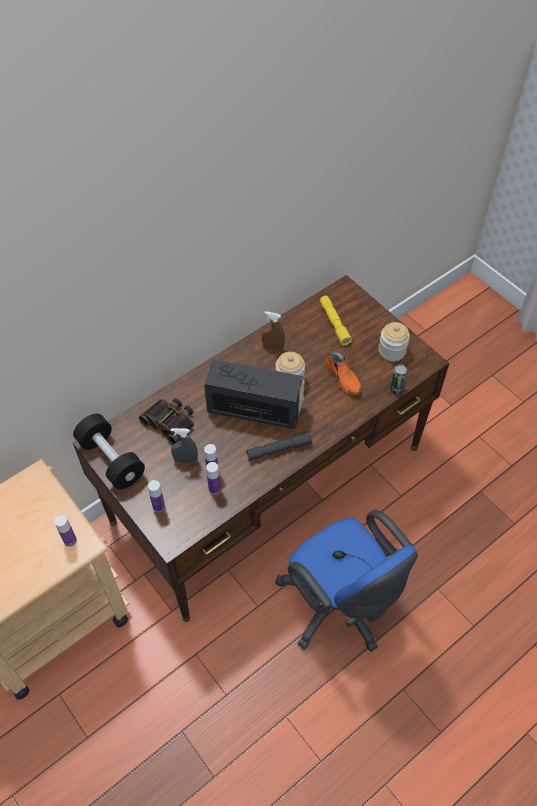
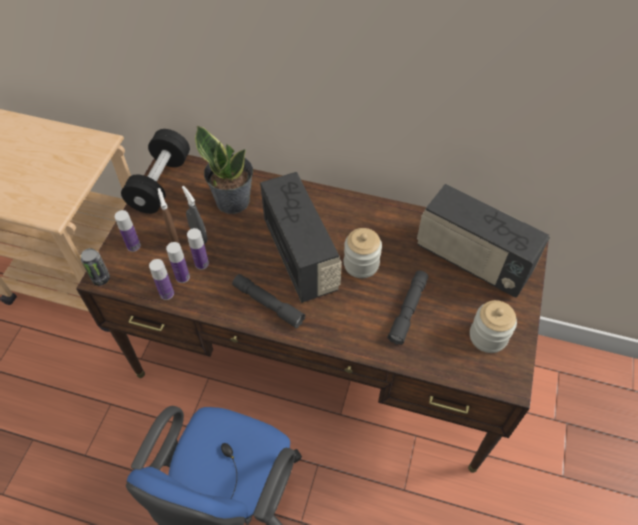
camera: 55 degrees right, 0 degrees up
bottle [54,515,77,547] -> bottle moved to [149,259,174,300]
binoculars [139,398,194,445] -> potted plant [195,126,253,214]
brown spray bottle [262,311,285,351] -> brown spray bottle moved to [158,188,180,244]
yellow flashlight [320,296,352,346] -> radio [417,184,550,298]
orange shoe [325,349,362,395] -> grey flashlight [387,271,428,345]
can [390,364,408,394] -> can moved to [81,248,110,286]

